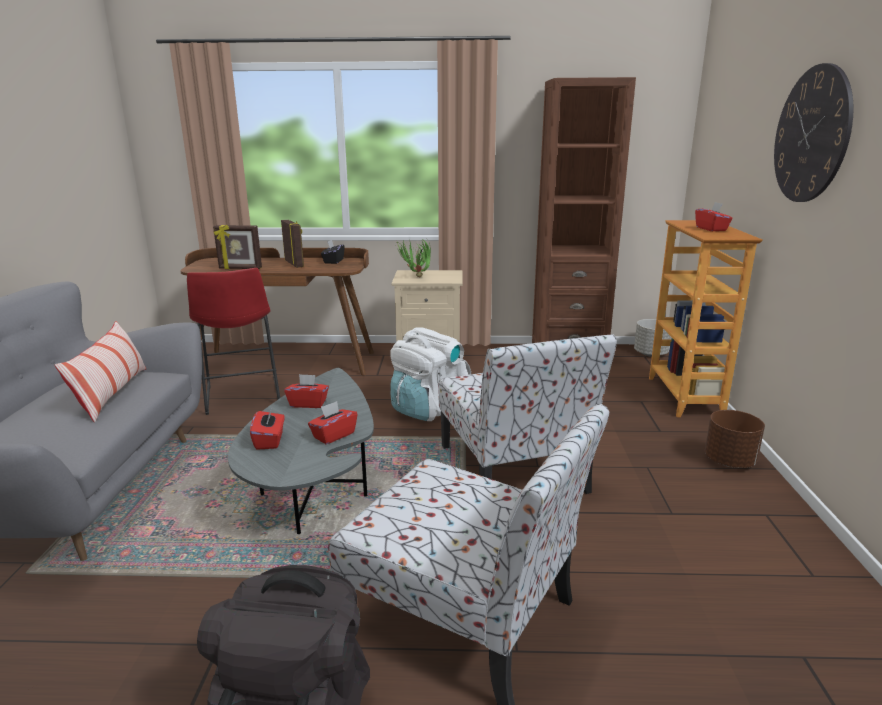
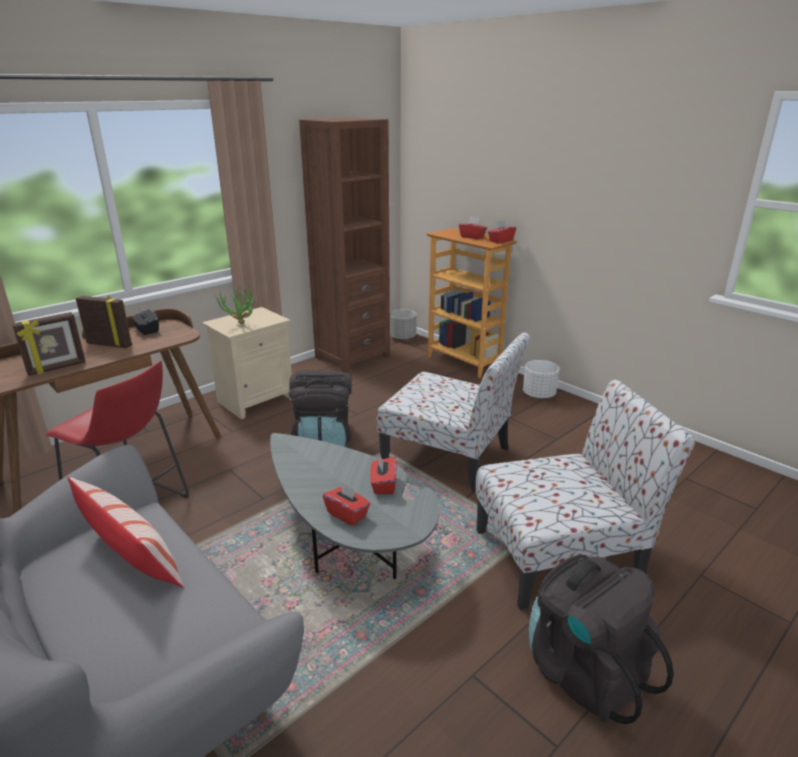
camera: 45 degrees left, 5 degrees up
red tissue box [284,374,329,408] -> red tissue box moved to [488,220,516,244]
white backpack [390,327,471,421] -> black backpack [288,370,352,447]
brown planter [705,410,765,468] -> white planter [523,360,559,398]
wall clock [774,63,853,202] -> none

